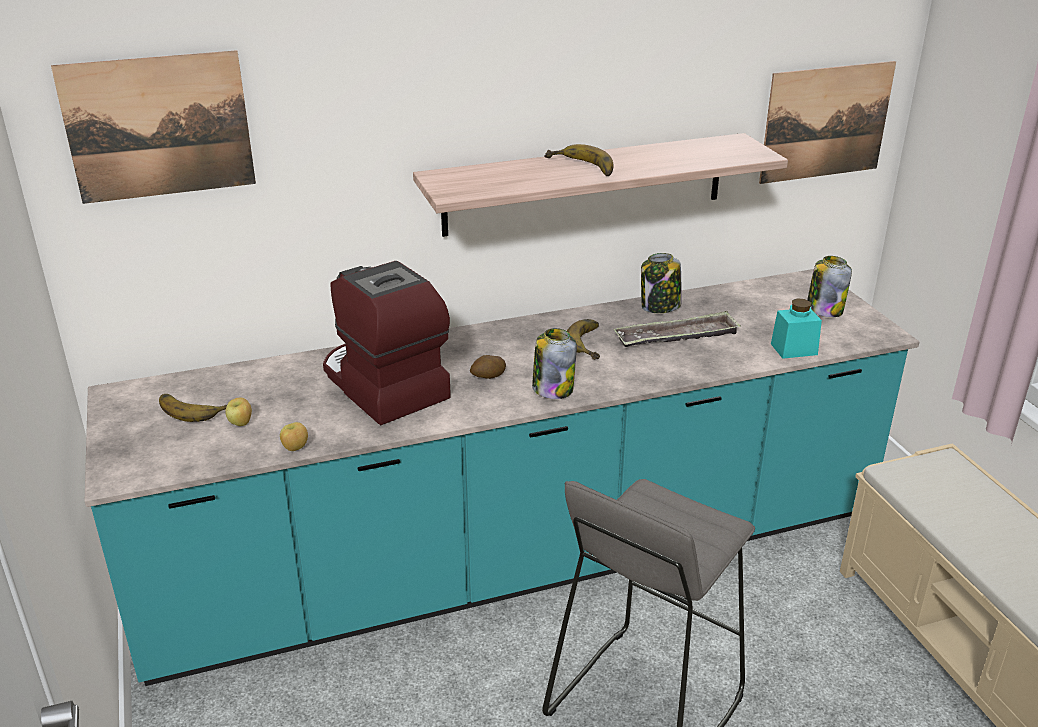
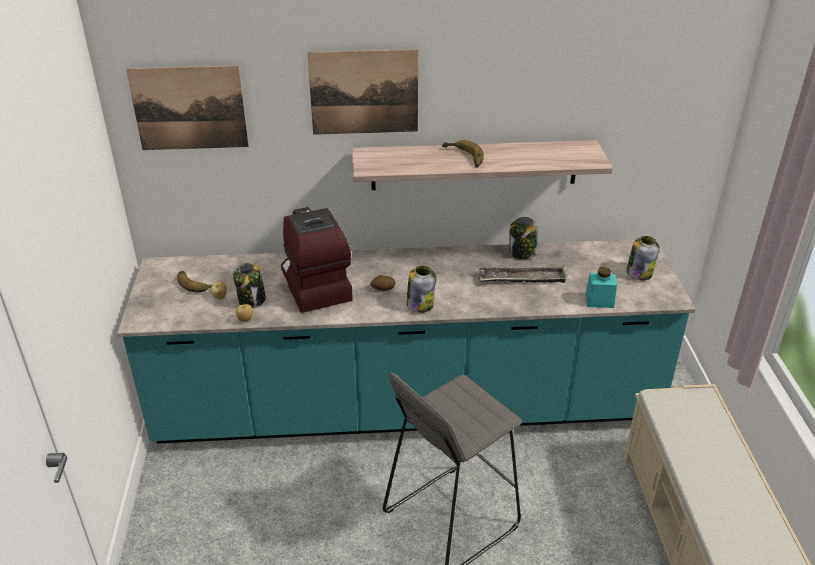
camera: 15 degrees right, 5 degrees up
banana [567,319,600,360] -> none
picture [759,61,896,184] -> picture moved to [307,49,418,135]
none -> jar [233,262,266,309]

